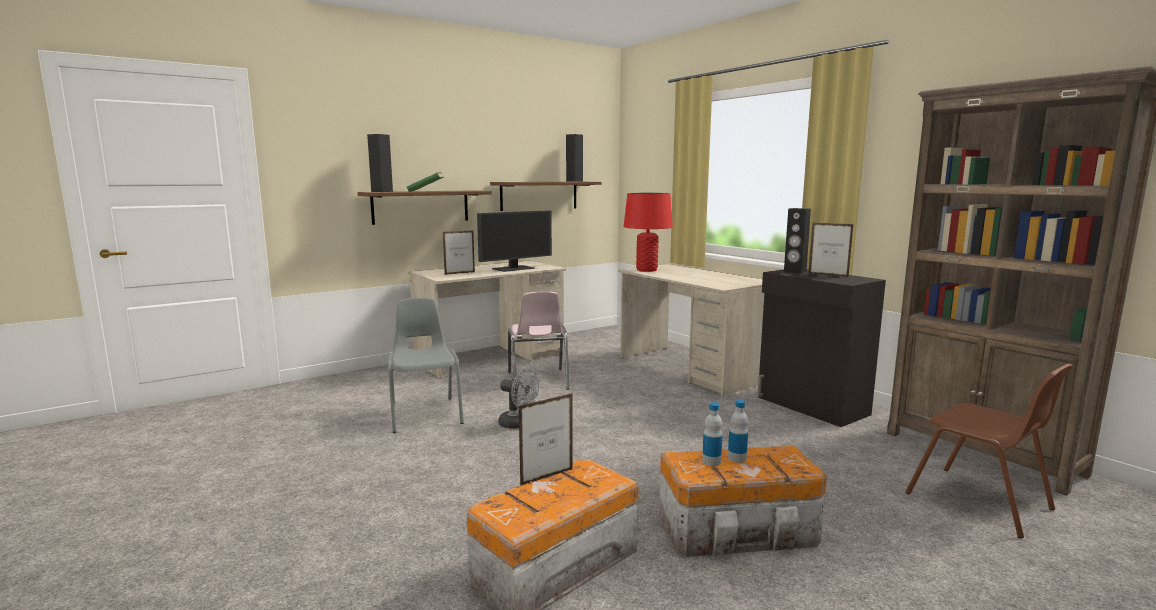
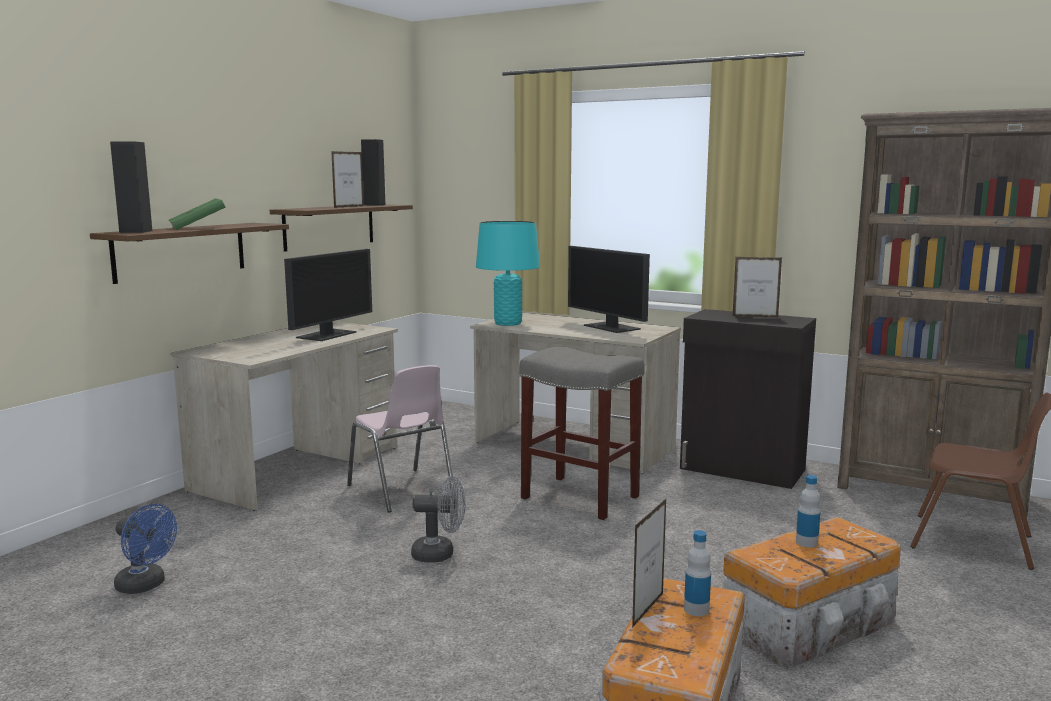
camera: 25 degrees left, 0 degrees up
grey chair [388,298,464,433] -> none
picture frame [443,230,475,275] -> picture frame moved to [331,151,364,208]
red table lamp [624,193,673,272] -> turquoise table lamp [476,221,540,326]
bottle [702,402,723,466] -> bottle moved to [684,530,711,616]
black speaker [784,208,811,273] -> none
none -> blue fan [114,504,177,594]
none -> grey stool [519,347,645,520]
none -> monitor [568,246,650,333]

